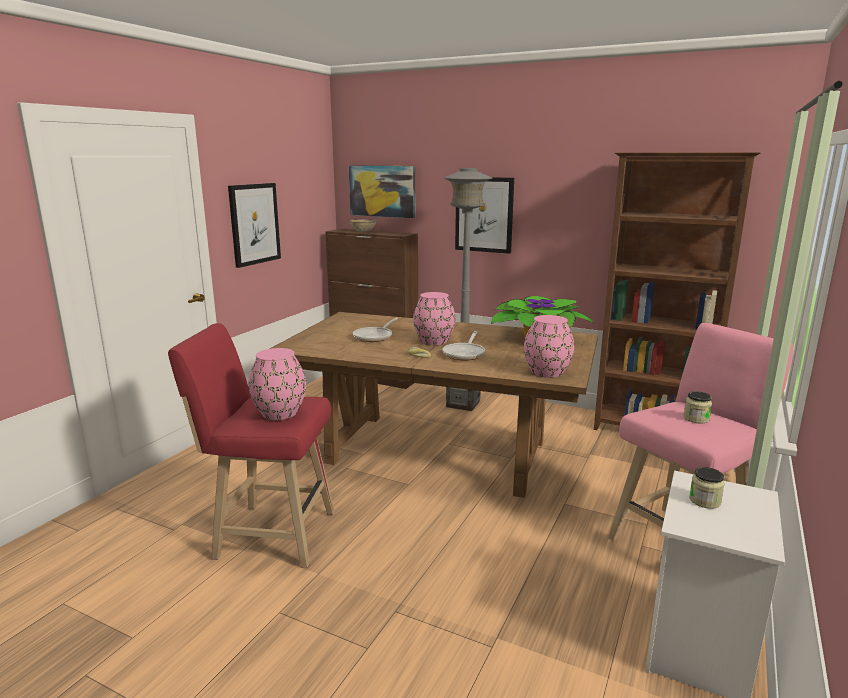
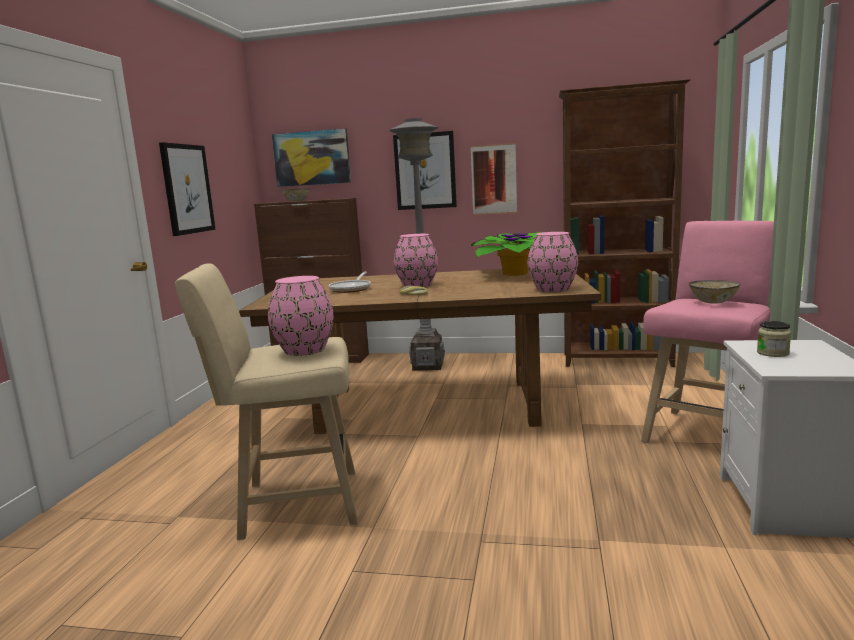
camera: 15 degrees left, 5 degrees down
red stool [168,323,335,568] -> beige stool [175,264,358,540]
frying pan [443,331,485,360] -> none
jar [683,391,712,424] -> bowl [689,280,740,304]
none -> picture [471,143,517,215]

